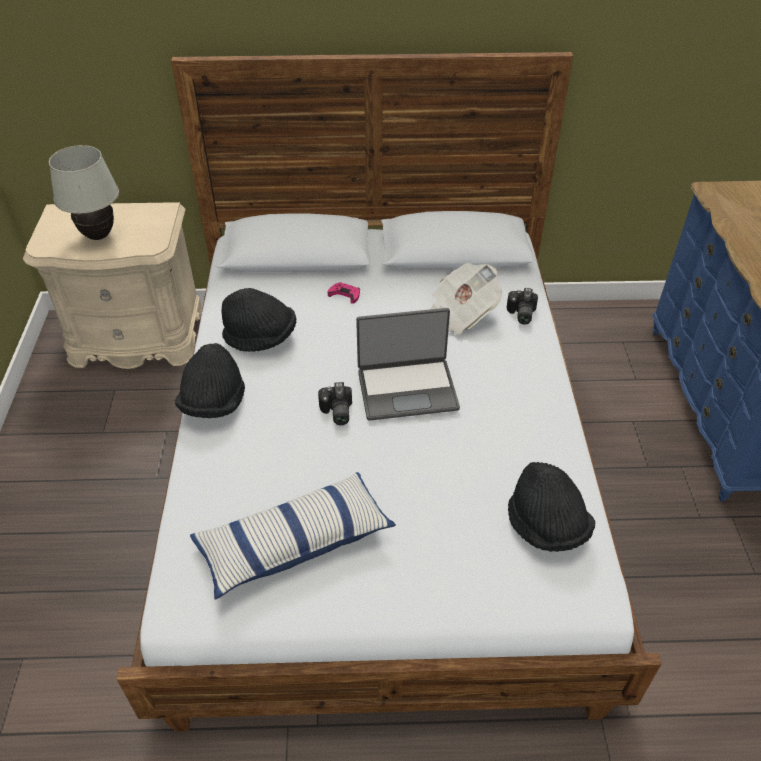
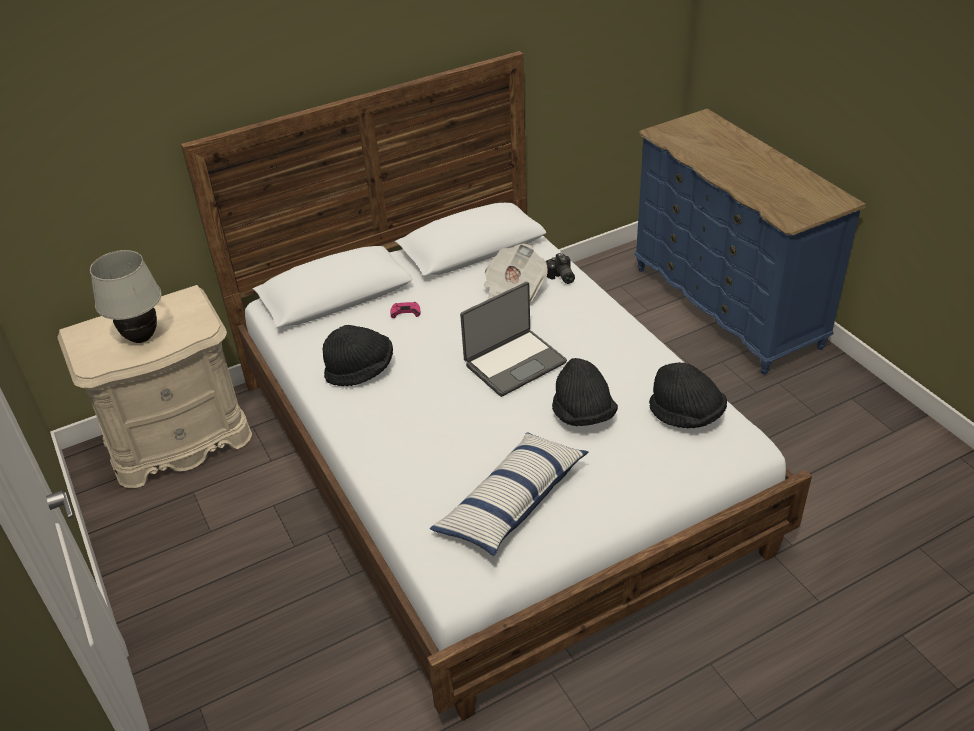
camera: 25 degrees left, 5 degrees down
black hat [175,343,245,418] -> black hat moved to [552,358,618,426]
camera [318,382,352,425] -> none

